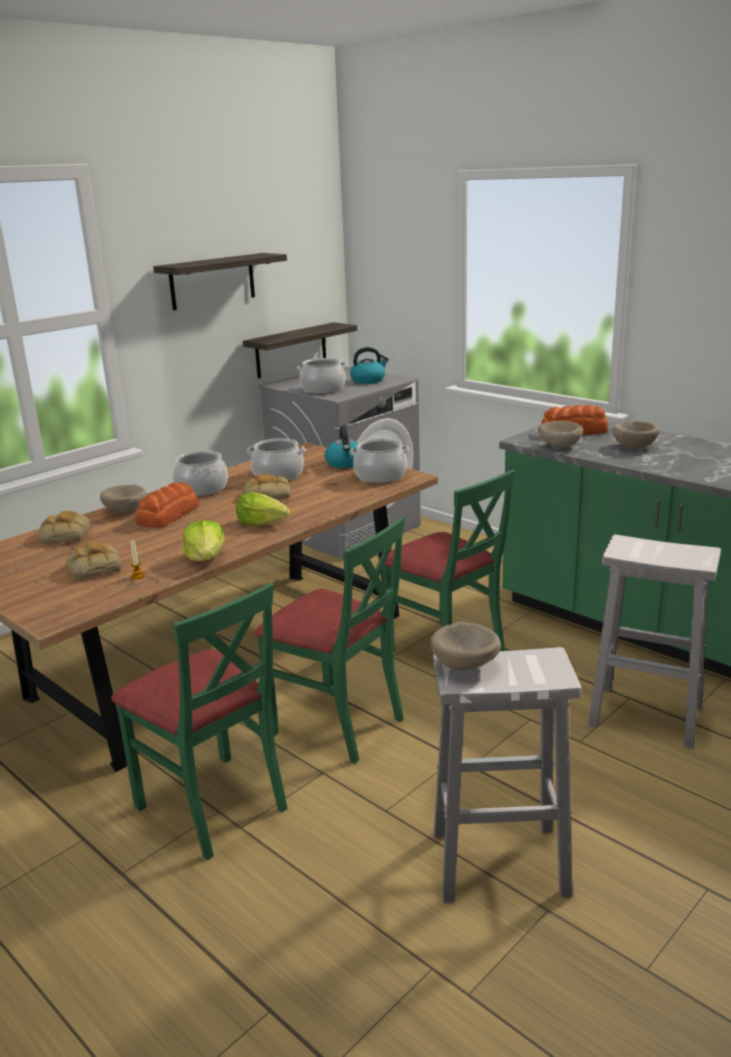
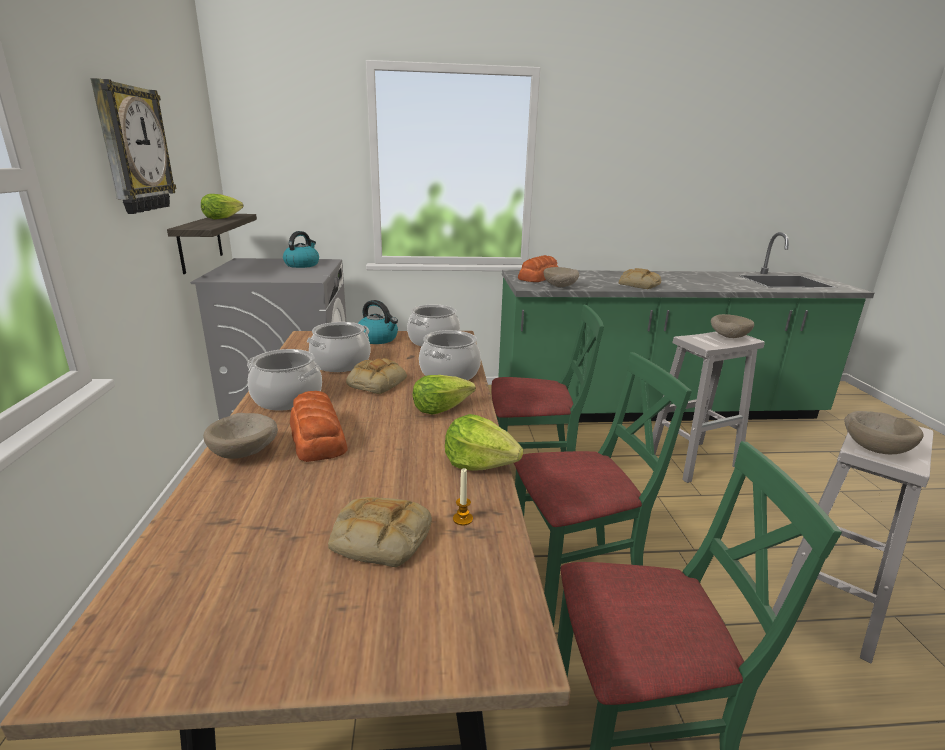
camera: 50 degrees left, 0 degrees up
bread [38,511,90,543] -> bread moved to [619,268,661,289]
shelf [153,253,287,310] -> wall clock [91,78,176,214]
cooking pot [297,358,347,394] -> cooking pot moved to [419,330,481,380]
beige bowl [612,421,659,448] -> beige bowl moved to [711,314,754,338]
none -> lettuce [201,194,243,220]

